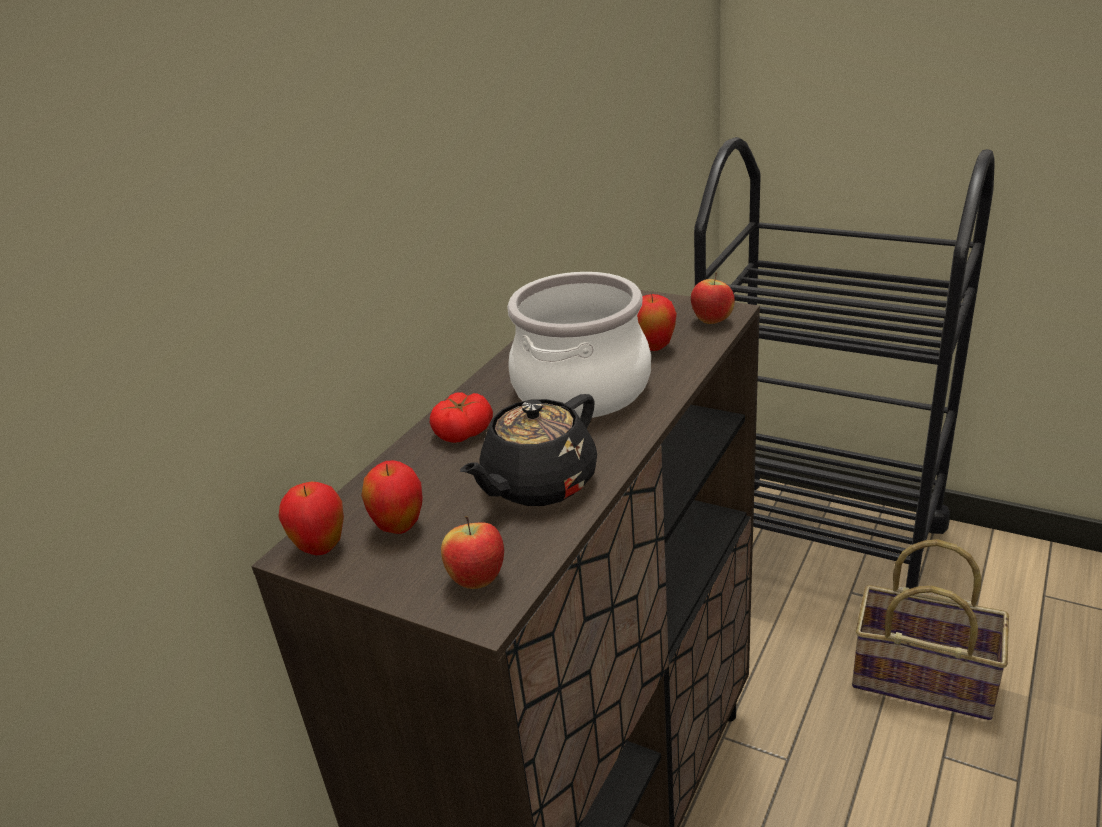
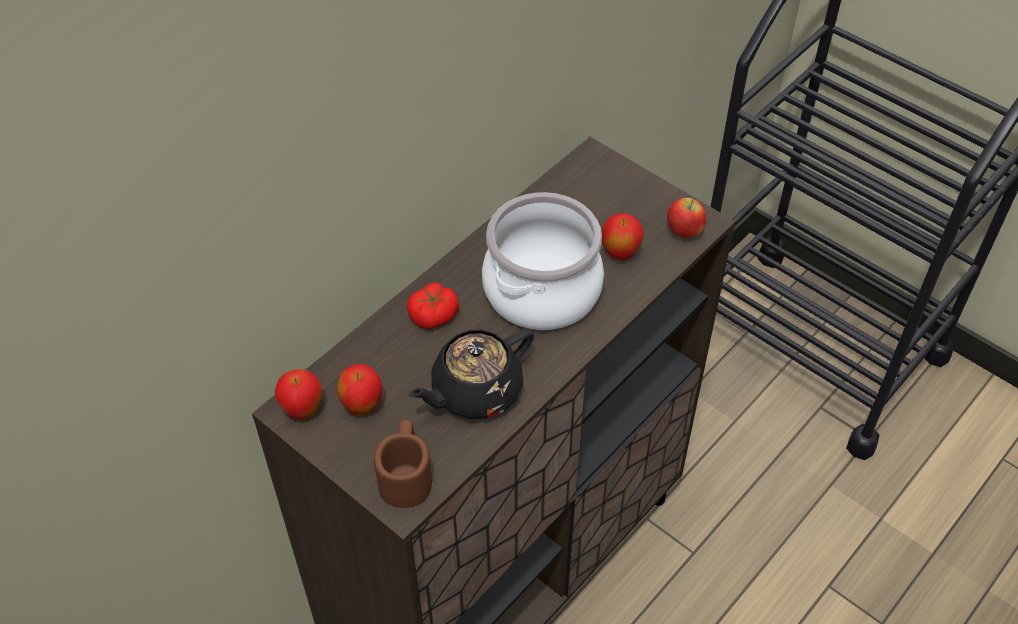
camera: 10 degrees right, 20 degrees up
apple [441,516,504,589] -> brown mug [374,420,432,508]
basket [852,539,1009,720] -> none

